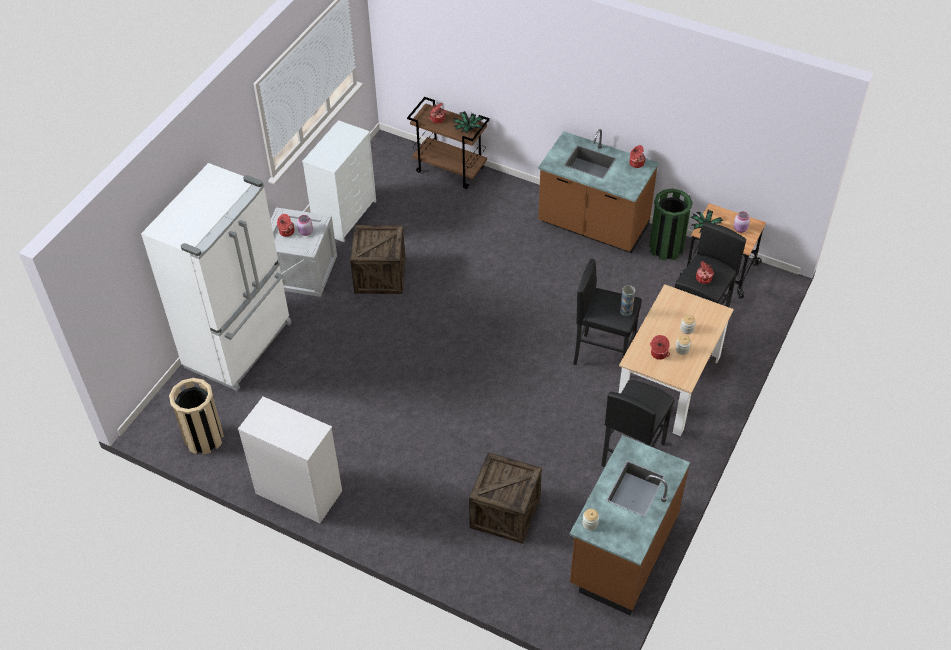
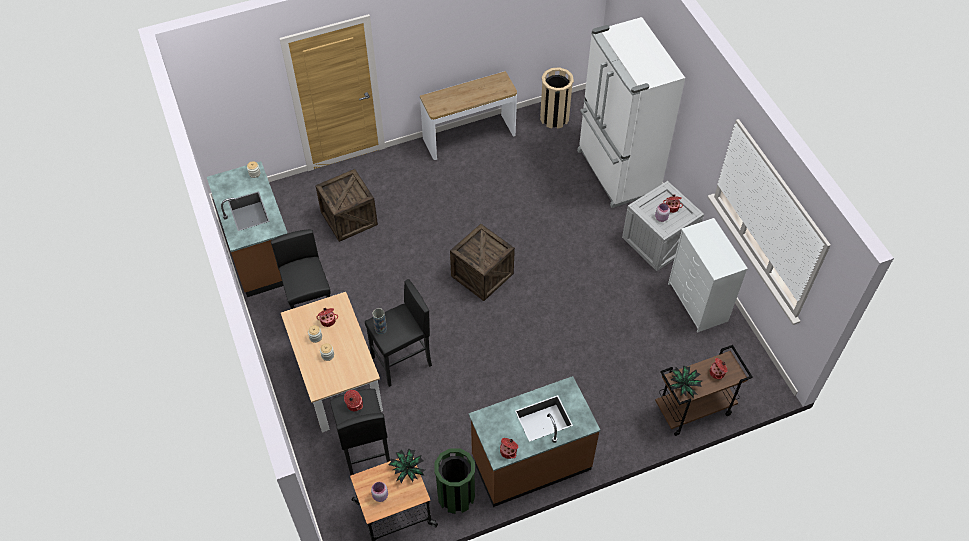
camera: 130 degrees right, 5 degrees up
white dresser [238,397,342,523] -> console table [420,71,517,160]
crate [350,225,406,294] -> crate moved to [450,224,515,301]

